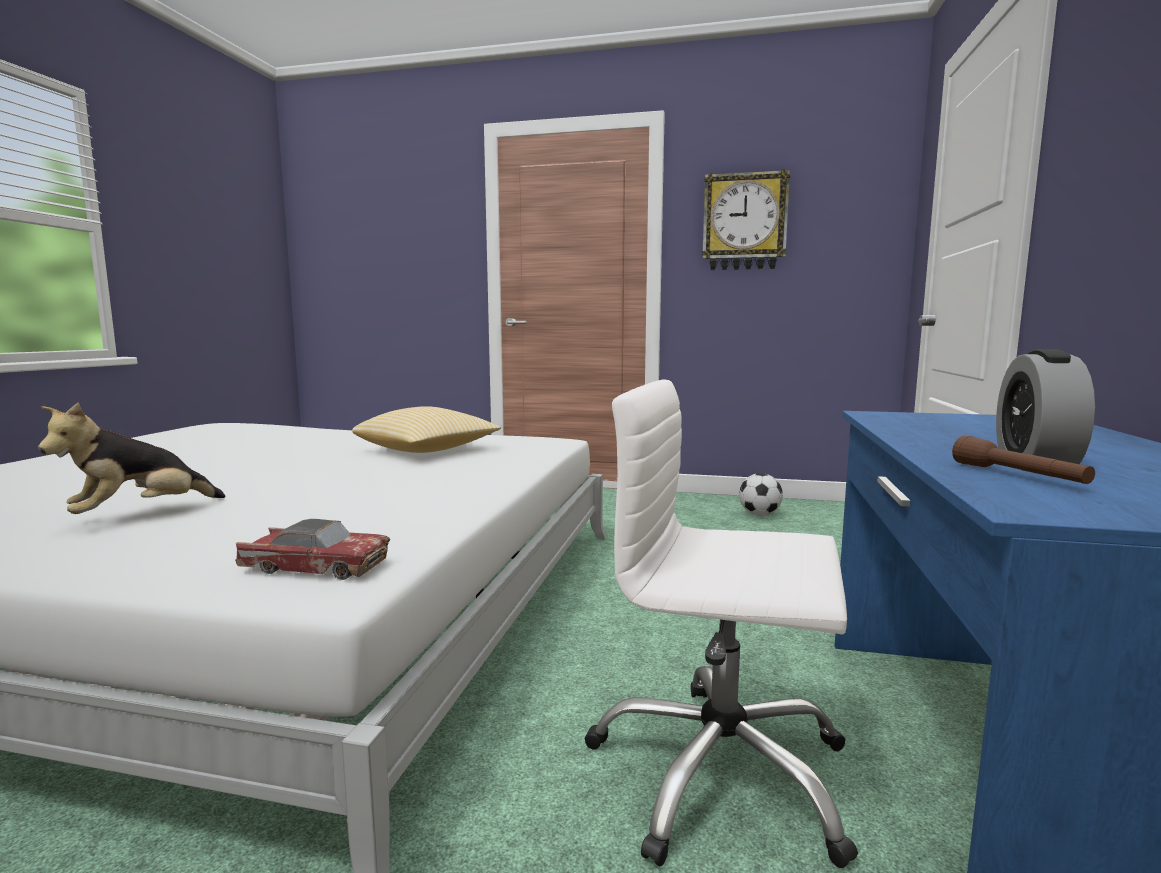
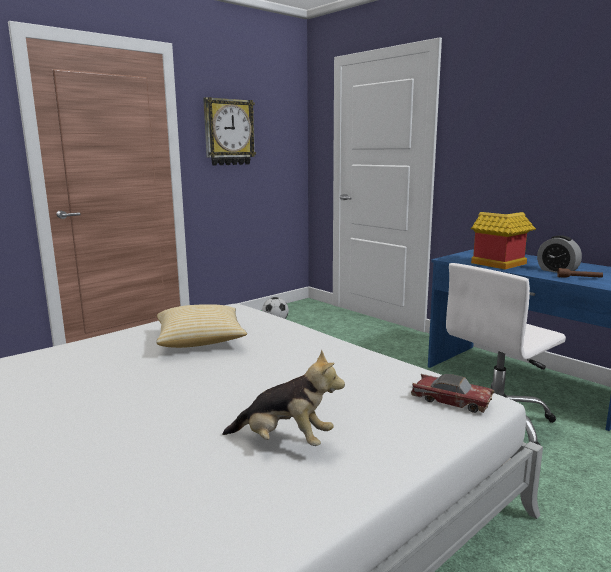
camera: 55 degrees left, 5 degrees up
plush toy [38,402,226,514] -> plush toy turned 60 degrees counterclockwise [222,350,345,446]
toy car [235,519,390,580] -> toy car turned 75 degrees clockwise [411,374,494,413]
none -> toy house [471,212,536,270]

